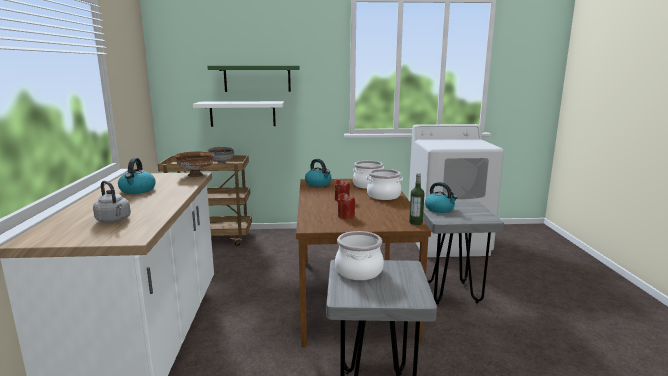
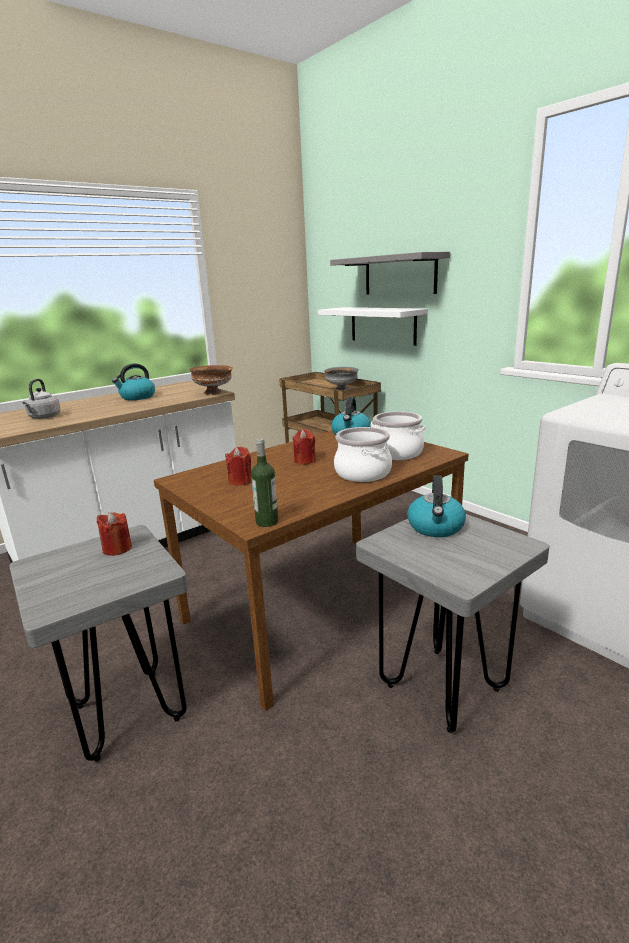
camera: 55 degrees right, 5 degrees up
green shelf [207,66,300,92] -> grey shelf [330,252,450,295]
cooking pot [335,231,384,280] -> red candle [97,512,132,556]

